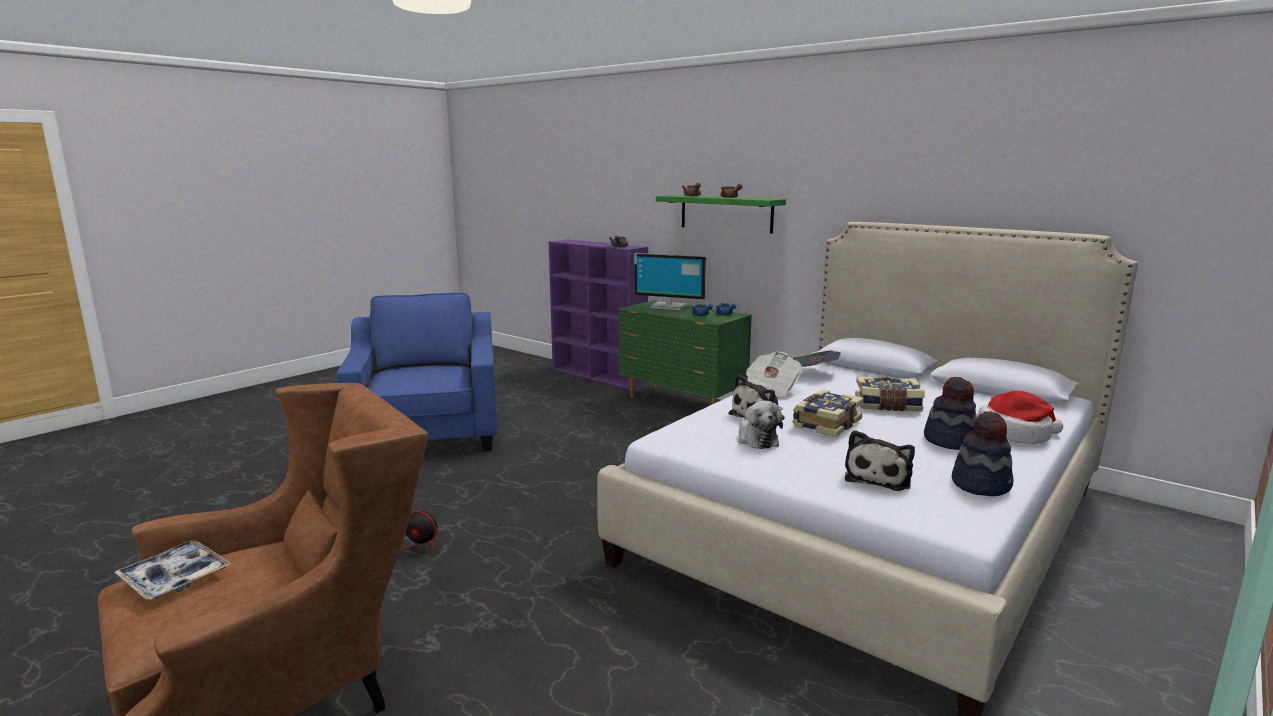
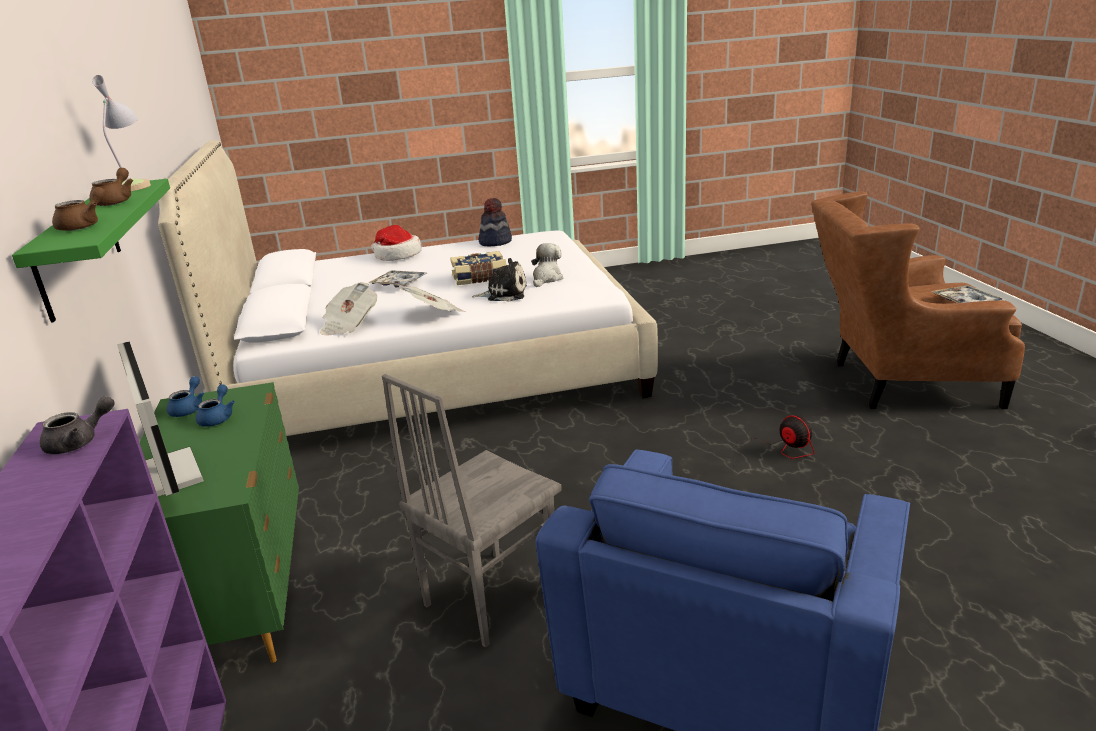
camera: 140 degrees left, 10 degrees up
plush toy [845,430,915,491] -> none
book [855,376,925,412] -> tray [368,270,427,288]
hat [924,376,977,450] -> none
none -> table lamp [92,75,151,191]
none -> grey chair [382,374,562,648]

